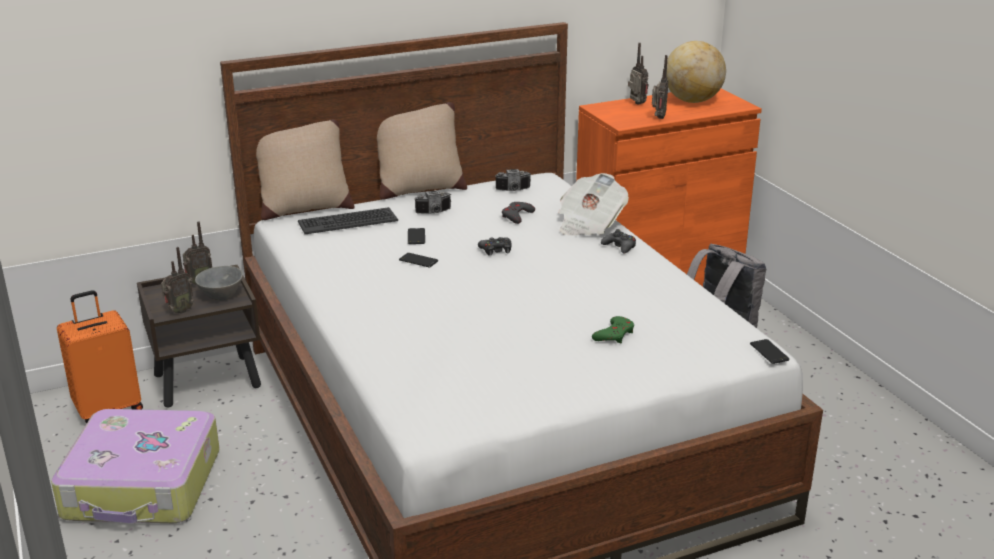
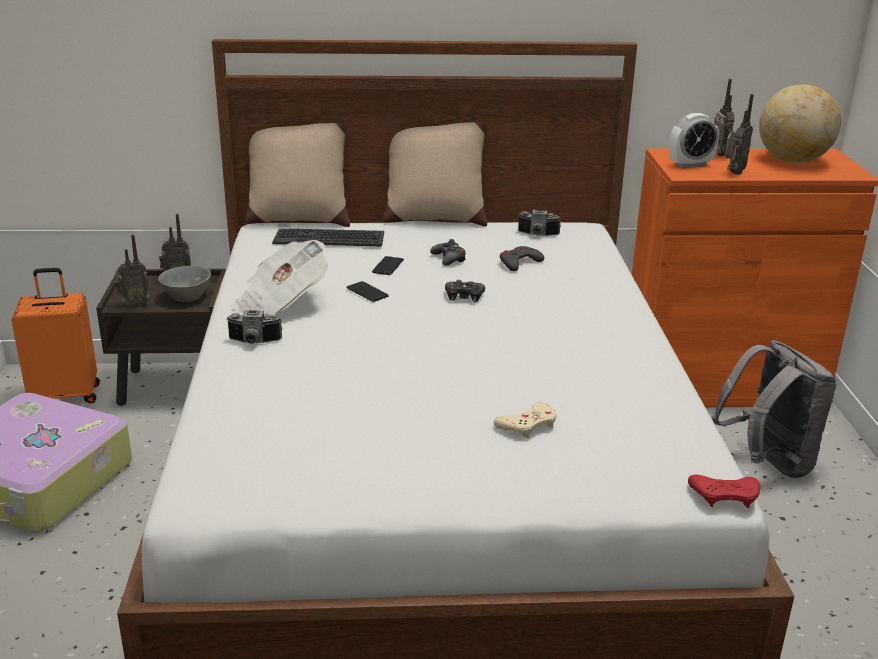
camera: 20 degrees right, 0 degrees up
camera [414,190,451,214] -> camera moved to [226,310,282,344]
newspaper [558,173,629,236] -> newspaper moved to [232,240,328,316]
green game controller [592,316,634,343] -> beige game controller [494,402,556,438]
black game controller [601,229,636,254] -> black game controller moved to [430,239,466,266]
phone [750,339,789,364] -> red game controller [688,475,760,508]
none -> alarm clock [669,113,719,168]

